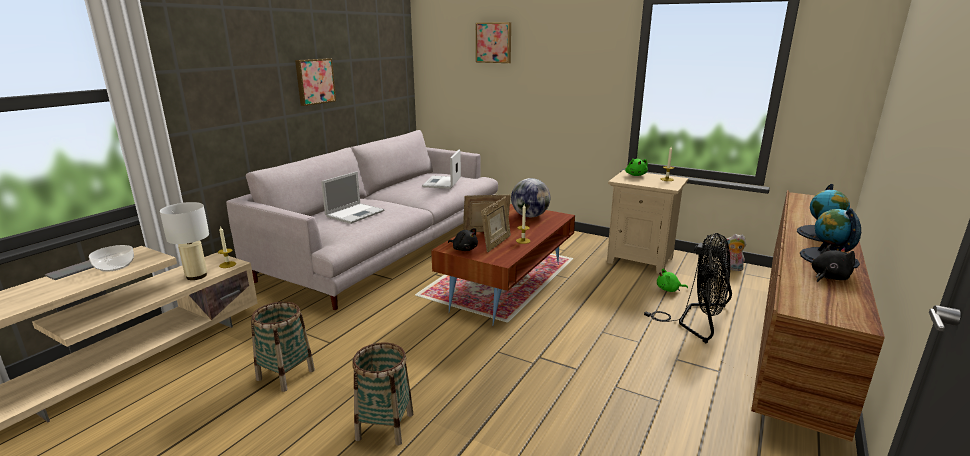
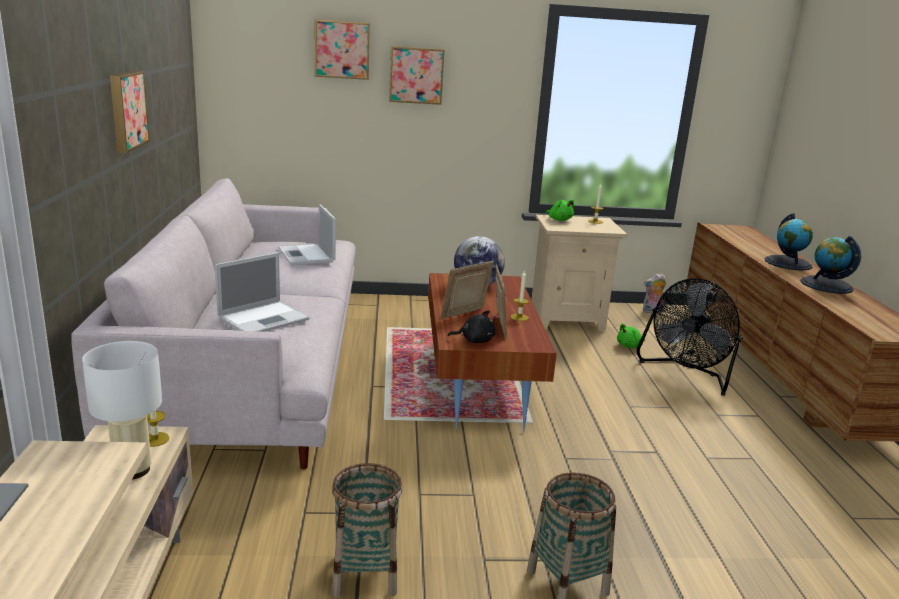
camera: 35 degrees left, 0 degrees up
bowl [89,245,134,272] -> none
laptop [321,171,384,224] -> laptop turned 45 degrees clockwise [215,252,310,332]
black fan [643,233,732,343] -> black fan turned 135 degrees clockwise [637,278,743,396]
black plush toy [812,244,855,282] -> none
none -> picture [389,46,444,105]

